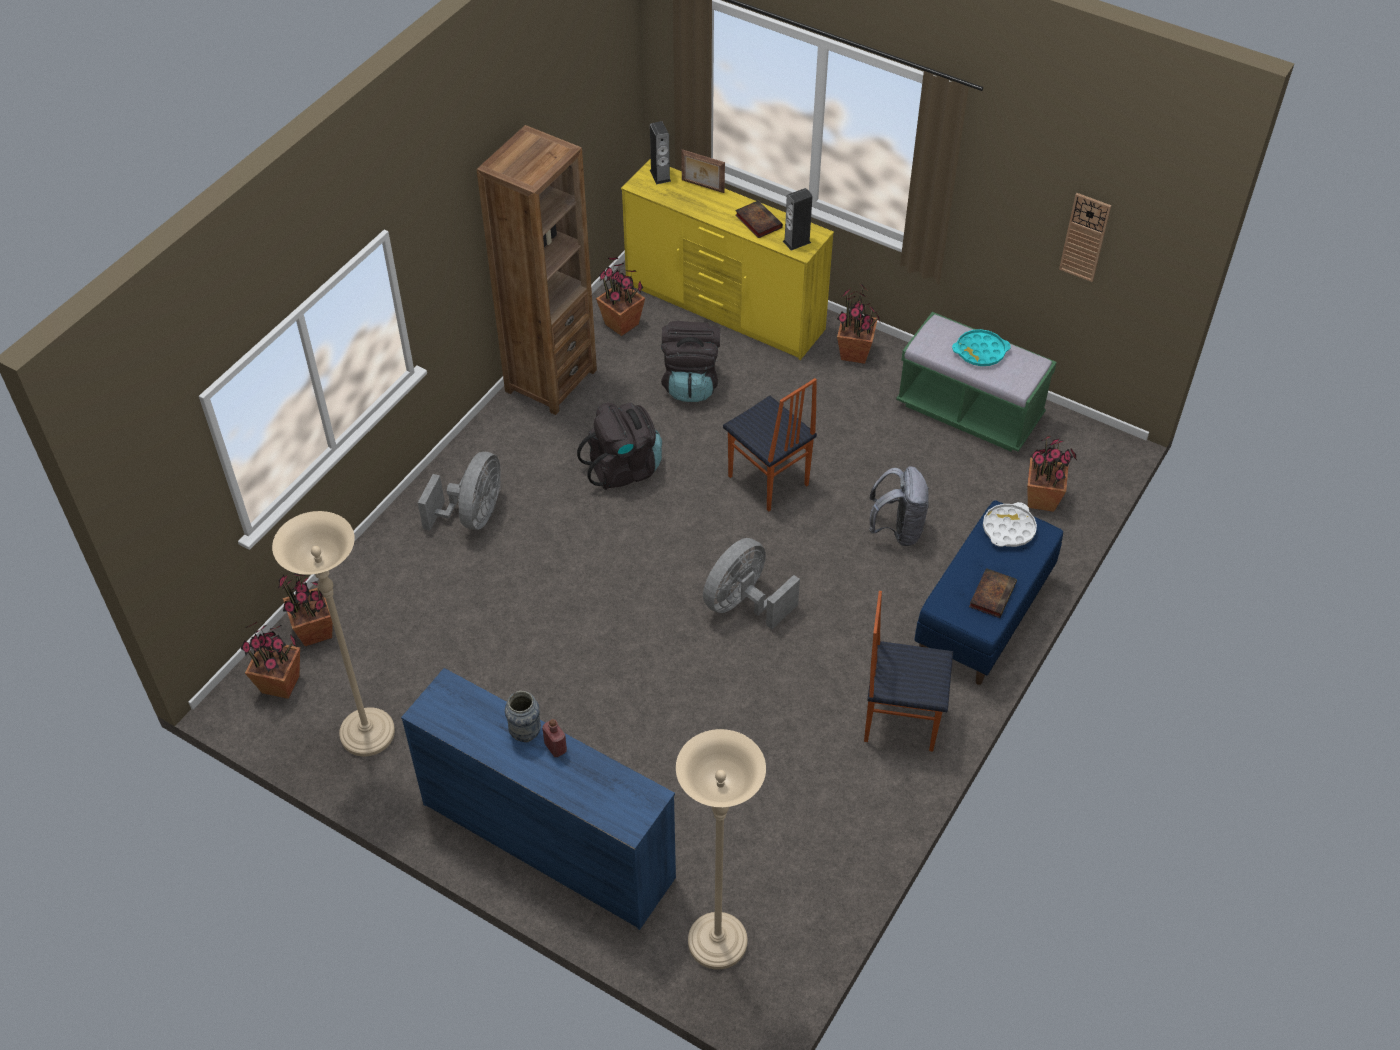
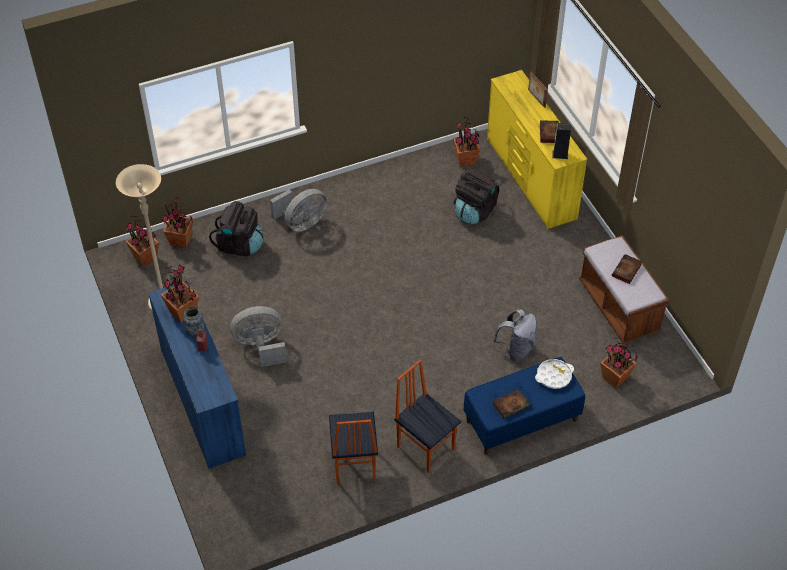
camera: 35 degrees right, 0 degrees up
brown bookcase [476,125,597,415] -> none
black backpack [577,403,662,490] -> black backpack moved to [209,201,264,256]
speaker [650,121,671,185] -> none
beige floor lamp [676,729,766,970] -> none
grey fan [703,538,800,629] -> grey fan moved to [230,306,287,367]
chair [723,378,817,511] -> chair moved to [329,412,378,484]
potted plant [837,284,880,364] -> potted plant moved to [161,264,199,323]
green bench [896,312,1057,452] -> brown bench [579,235,669,344]
turquoise tray [952,329,1011,366] -> book [612,254,642,284]
wall clock [1059,193,1111,282] -> none

